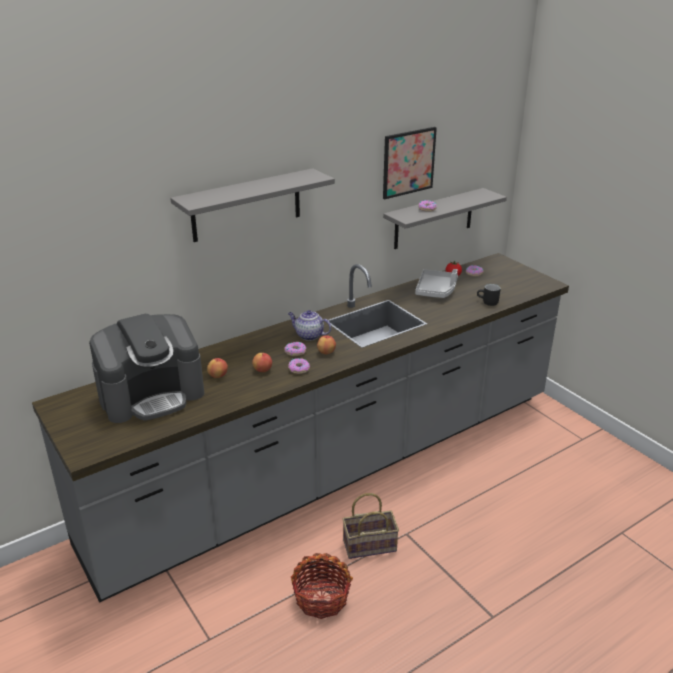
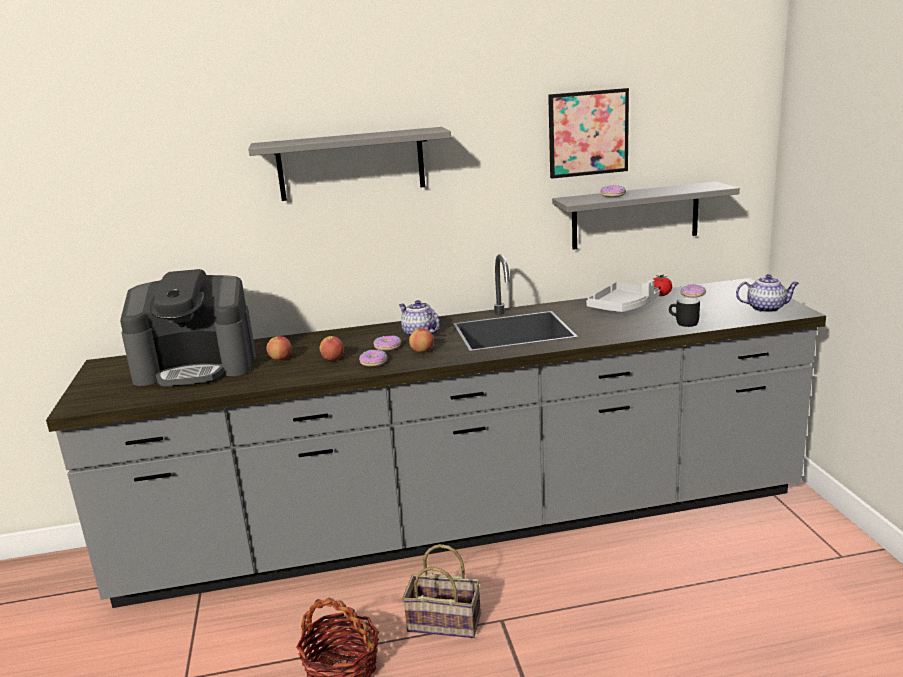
camera: 25 degrees right, 10 degrees down
none -> teapot [736,274,799,312]

